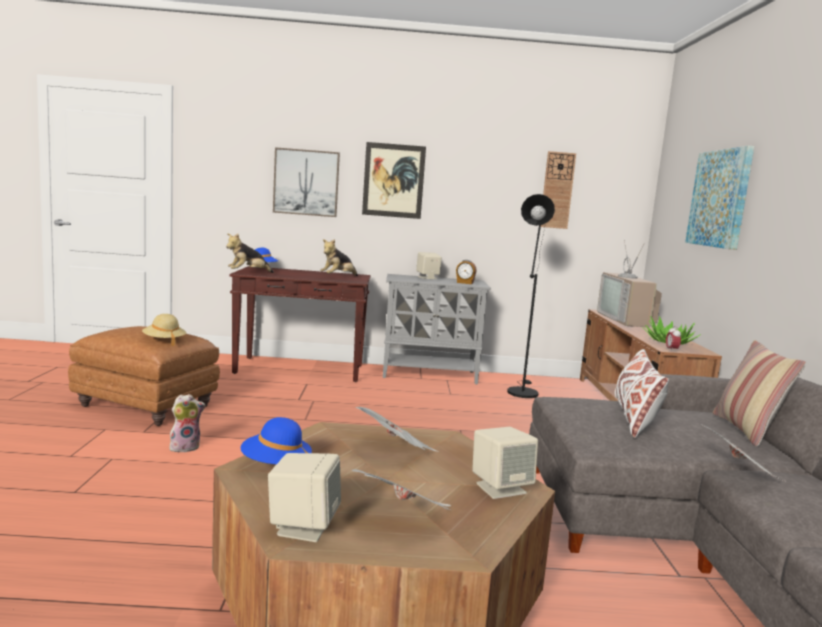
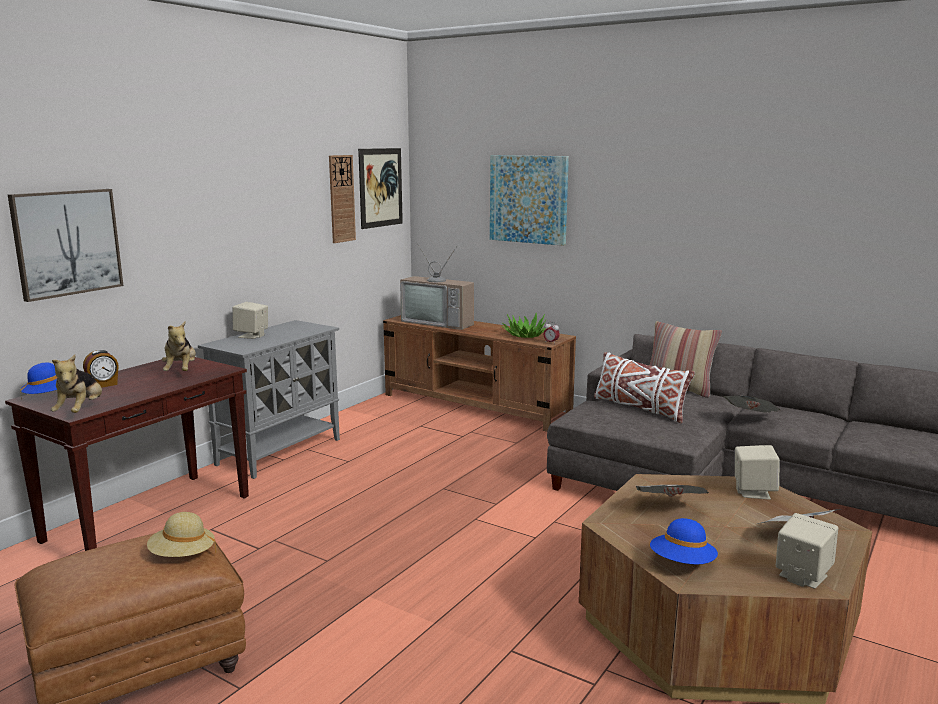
camera: 55 degrees left, 5 degrees up
plush toy [169,394,206,452] -> none
picture [362,142,426,219] -> picture moved to [358,148,403,229]
alarm clock [456,260,477,284] -> alarm clock moved to [83,350,119,388]
black floor lamp [507,194,555,398] -> none

